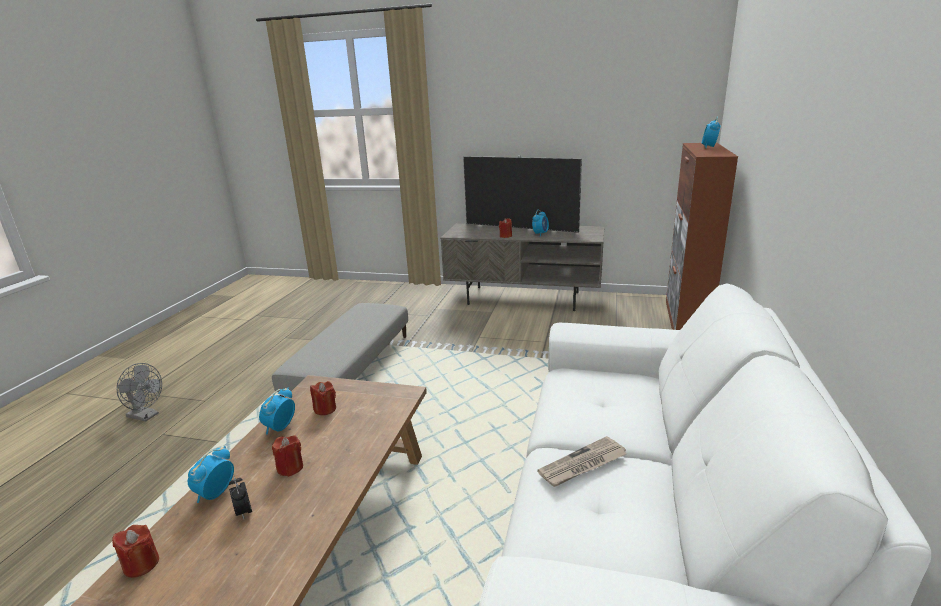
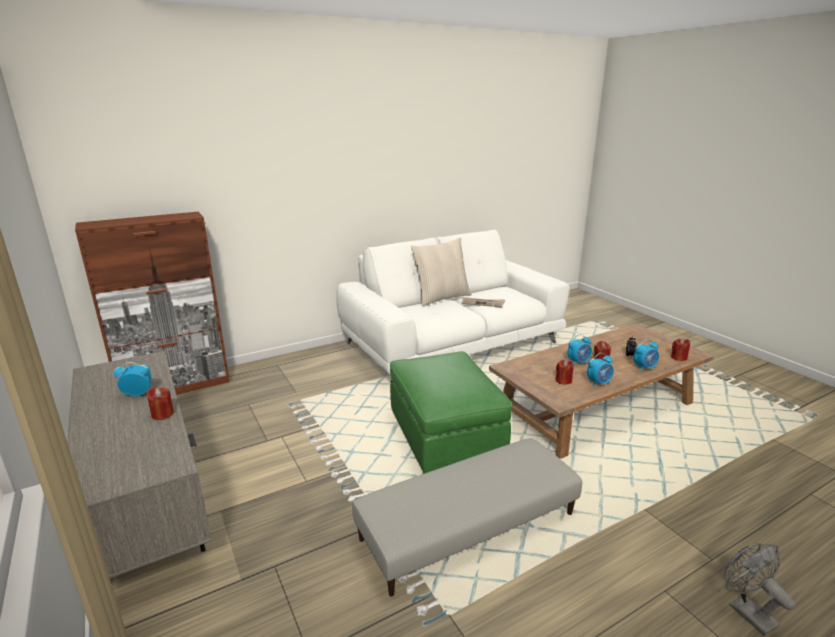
camera: 135 degrees left, 0 degrees up
television [463,156,582,233] -> none
alarm clock [702,117,721,148] -> alarm clock moved to [567,334,592,365]
none -> green ottoman [390,351,513,473]
none -> beige pillow [411,237,472,307]

